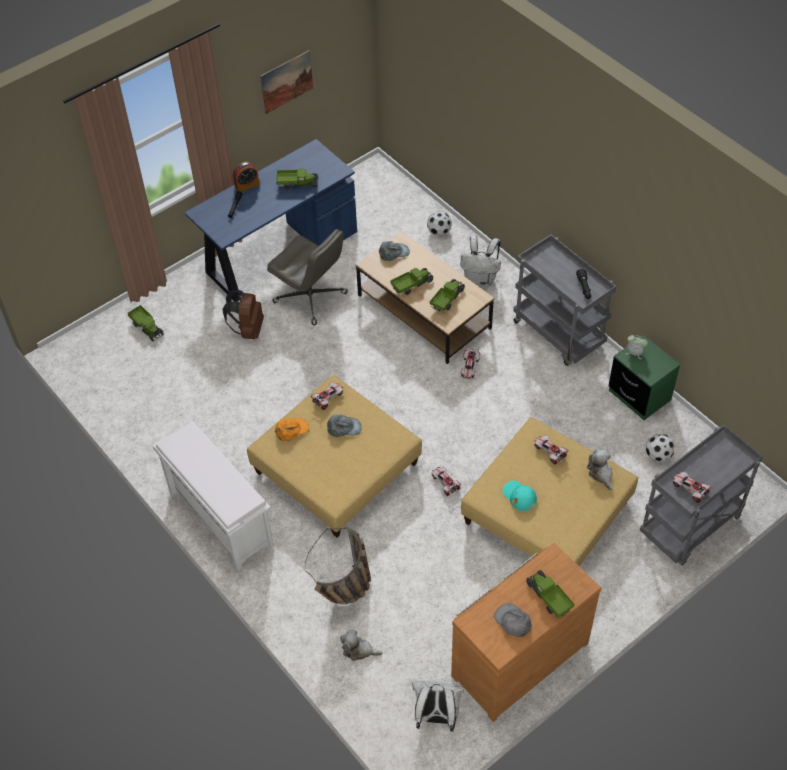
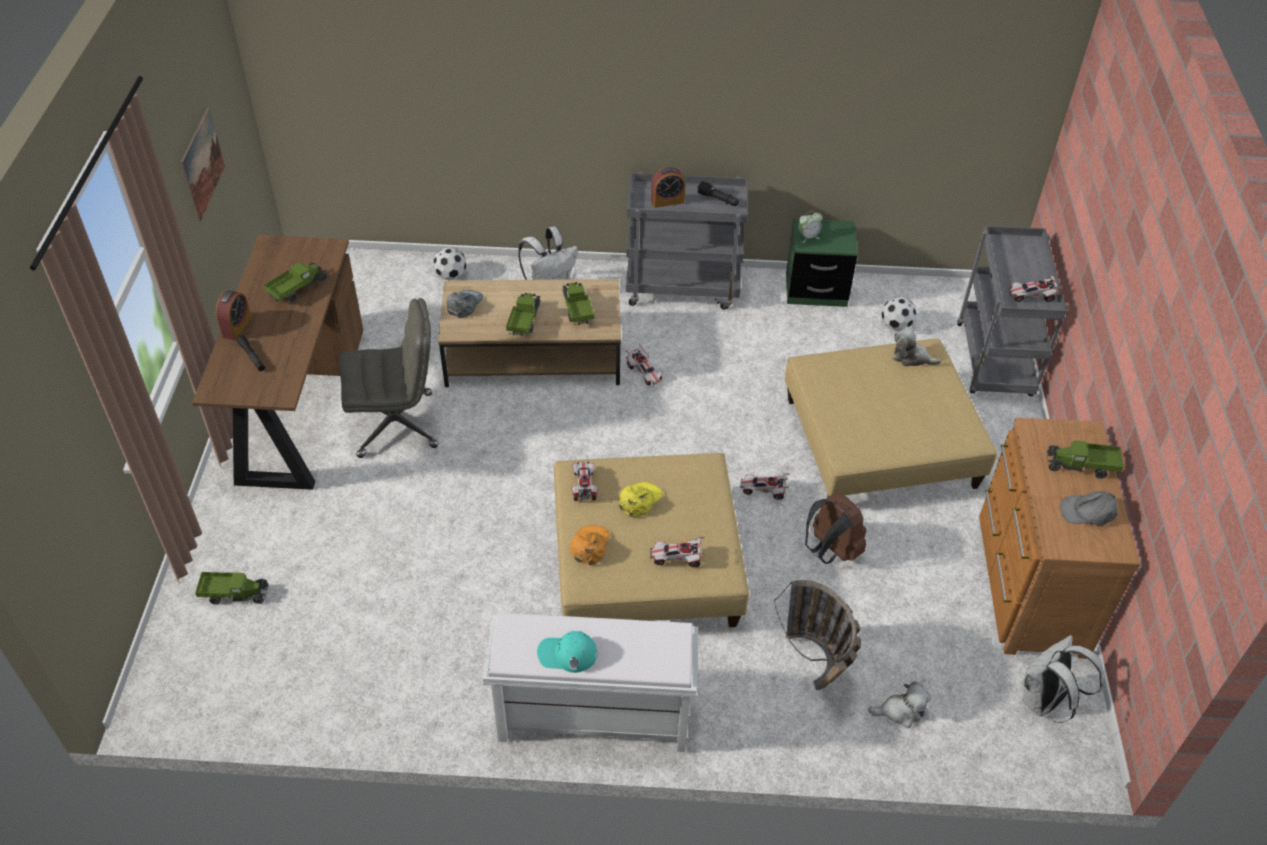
camera: 50 degrees left, 5 degrees down
blue desk [185,139,357,301] -> brown desk [192,235,363,490]
brown backpack [223,289,264,339] -> brown backpack moved to [805,493,867,564]
grey cap [327,414,362,437] -> yellow cap [619,482,663,517]
plush toy [340,630,382,661] -> plush toy turned 150 degrees counterclockwise [868,681,932,728]
turquoise cap [503,480,537,511] -> turquoise cap moved to [537,631,598,673]
toy car [534,435,569,465] -> toy car moved to [650,537,705,567]
none -> alarm clock [651,167,685,208]

